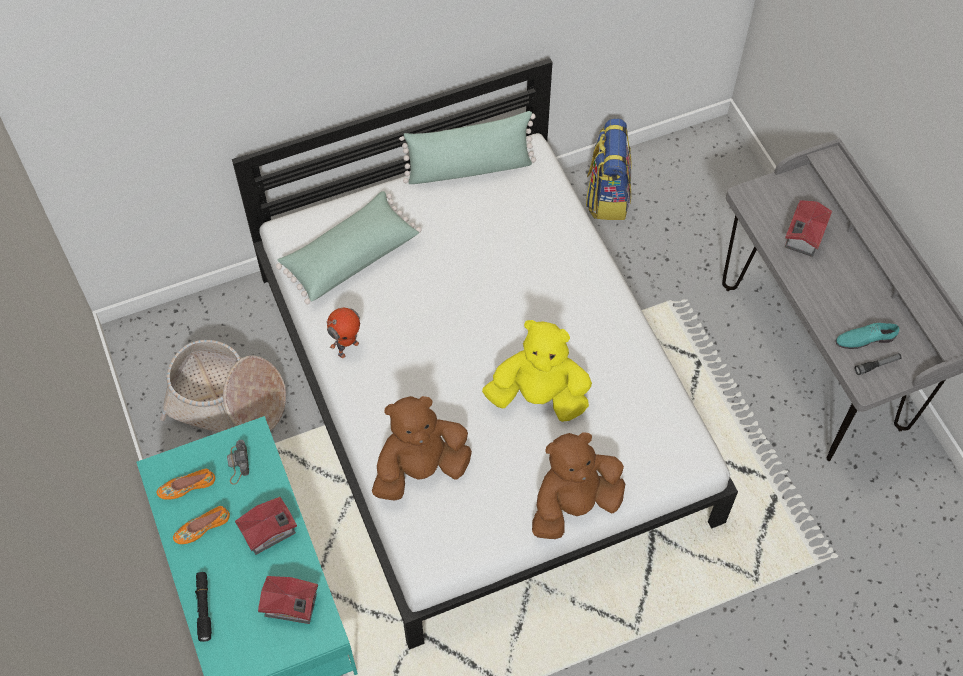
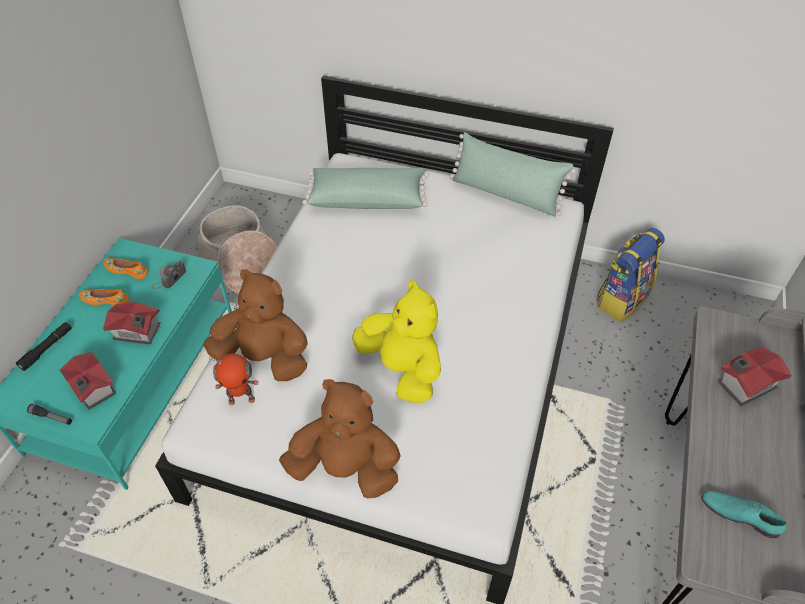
camera: 40 degrees right, 10 degrees down
toy robot [326,308,361,358] -> toy robot moved to [209,354,259,405]
flashlight [855,353,902,375] -> flashlight moved to [27,404,72,425]

